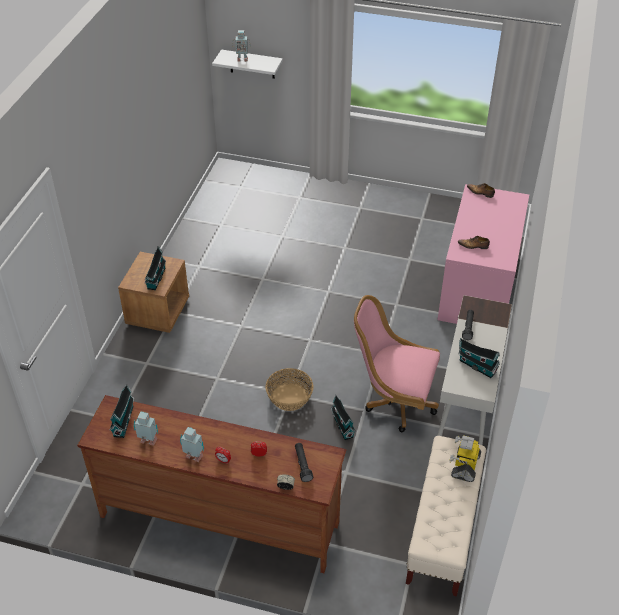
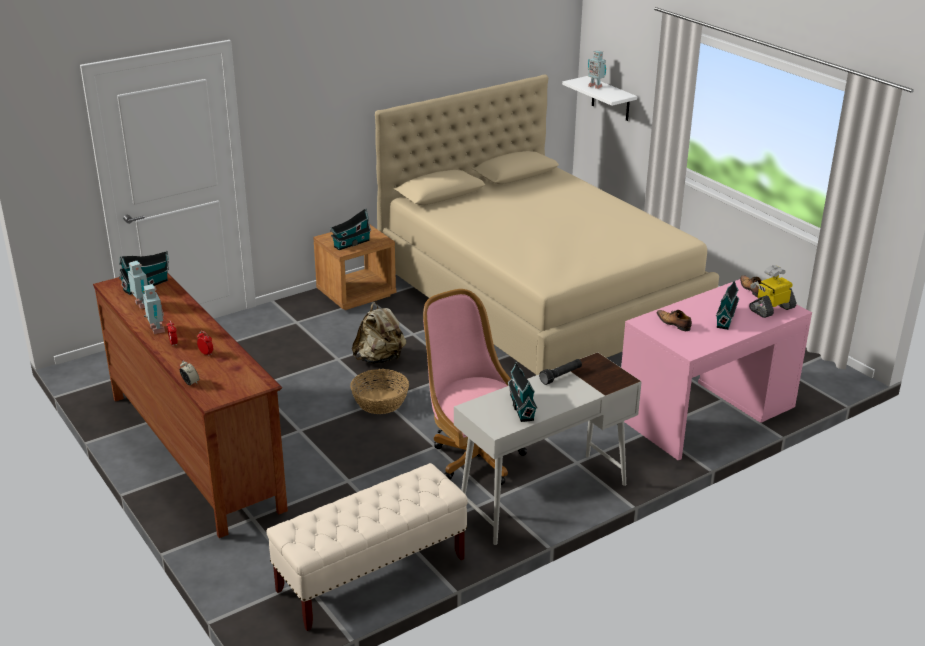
camera: 40 degrees right, 15 degrees down
black flashlight [295,443,313,482] -> none
toy house [331,395,356,440] -> toy house moved to [716,280,739,330]
toy robot [449,435,481,482] -> toy robot moved to [749,265,796,318]
none -> beige backpack [352,302,406,364]
none -> beige bed [375,75,719,375]

